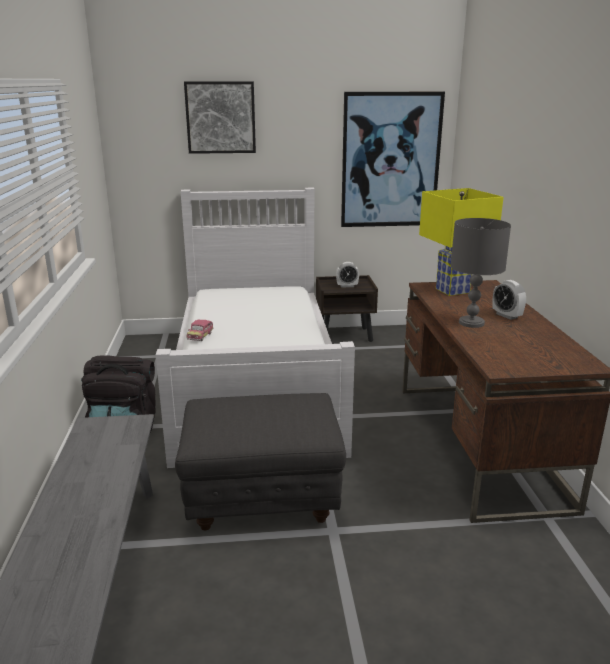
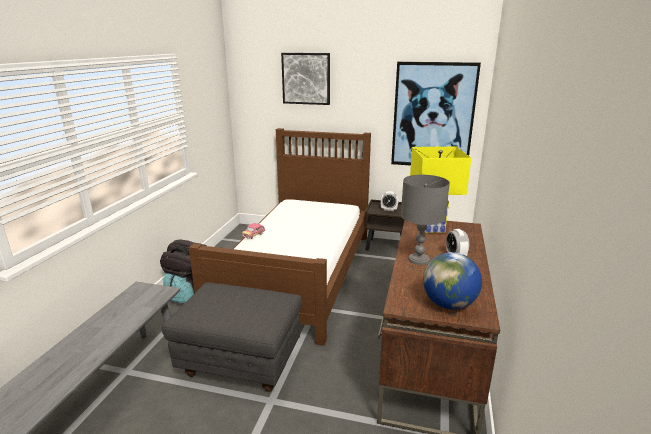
camera: 20 degrees right, 0 degrees up
white bed [156,188,355,468] -> brown bed [189,128,371,346]
none -> globe [423,252,482,310]

